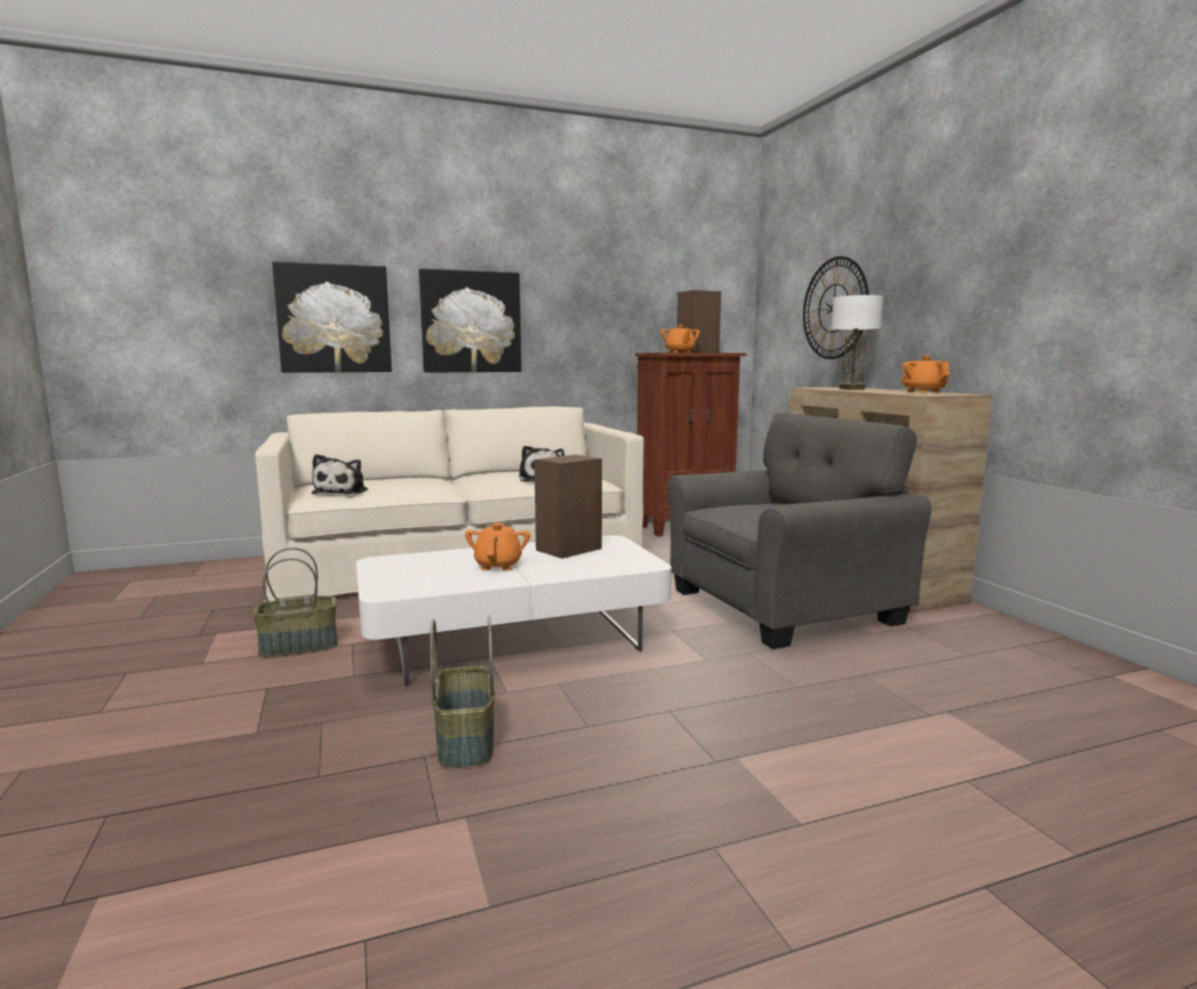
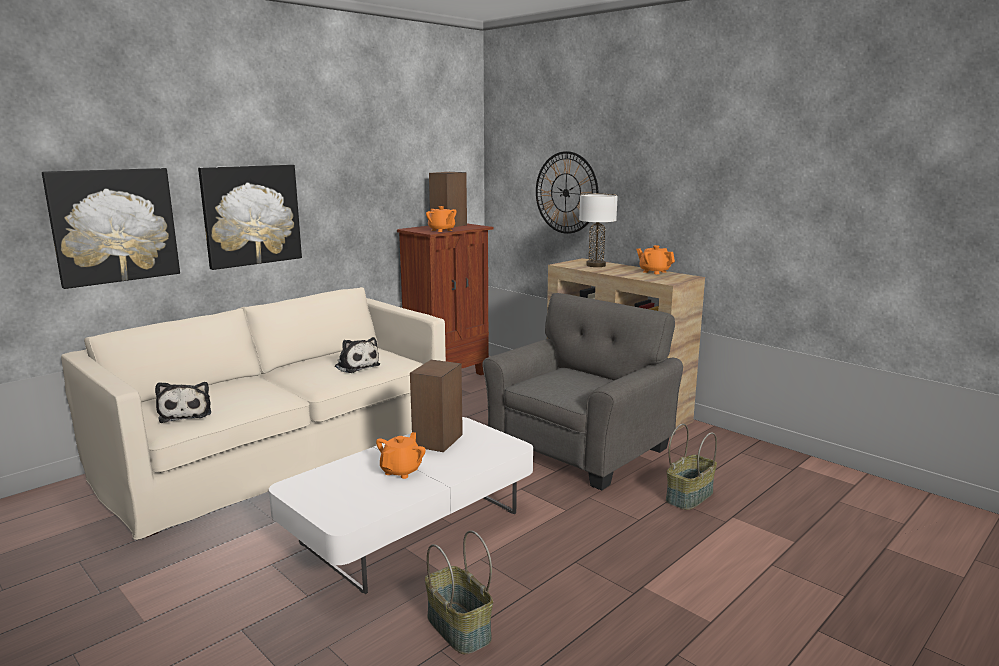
camera: 25 degrees left, 5 degrees up
basket [253,547,338,657] -> basket moved to [666,423,717,510]
orange teapot [465,523,530,571] -> orange teapot turned 45 degrees clockwise [376,432,426,479]

